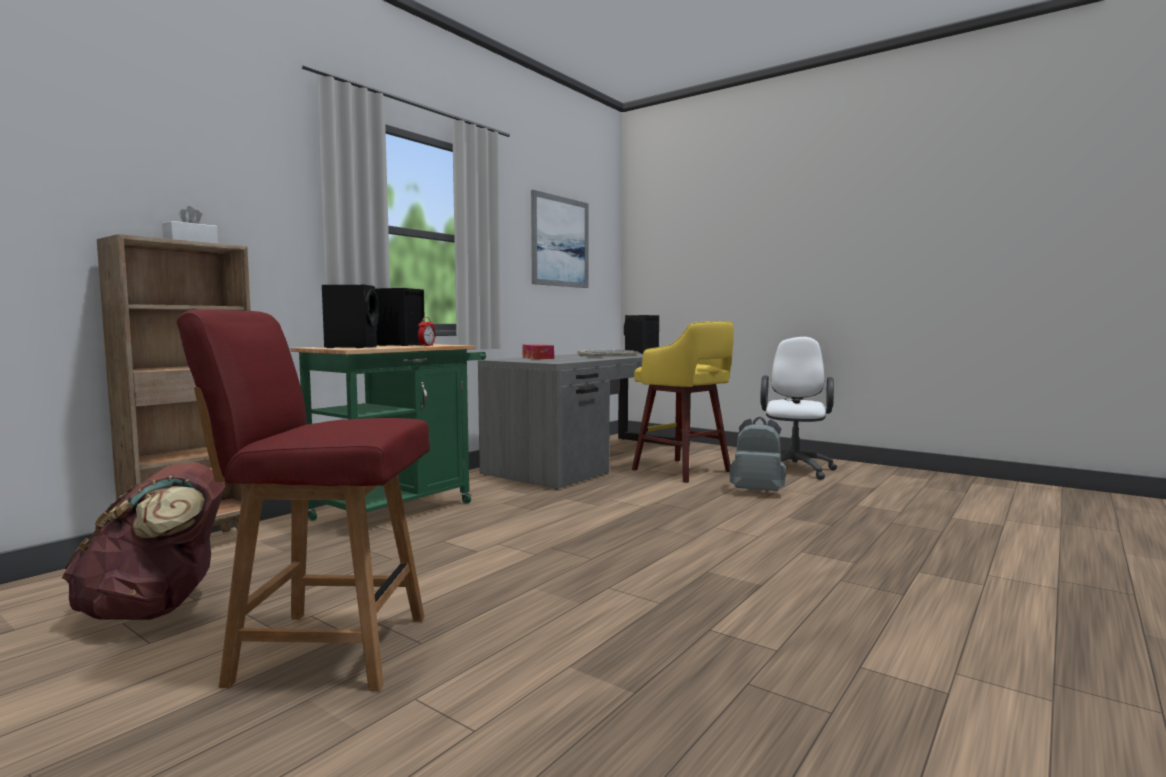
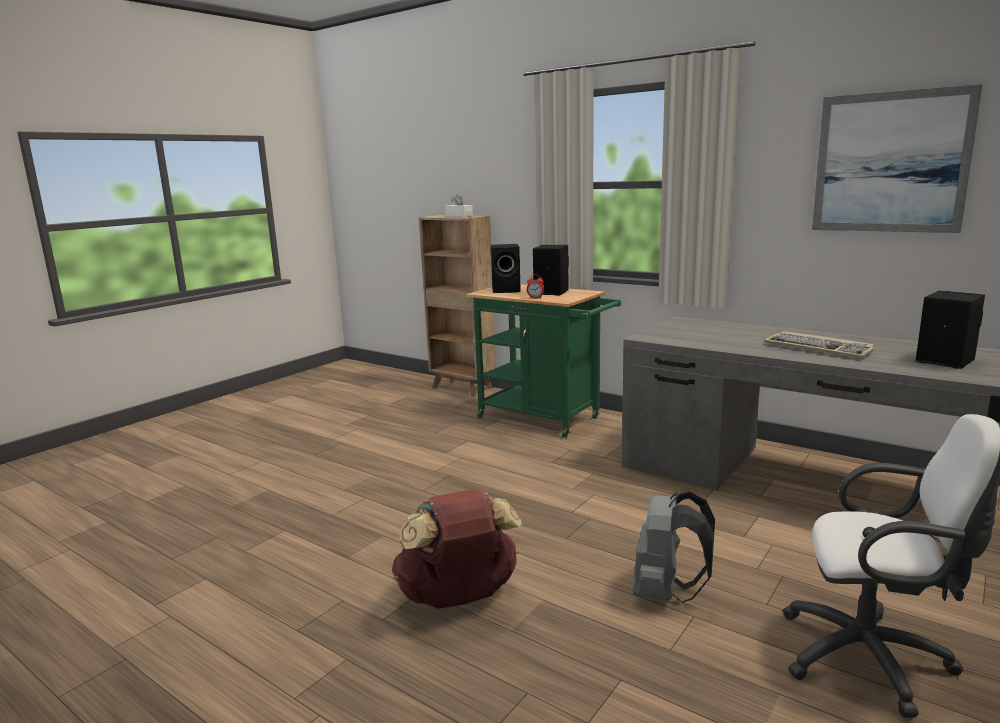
camera: 90 degrees right, 10 degrees up
brown backpack [62,463,225,620] -> brown backpack moved to [392,489,522,609]
red chair [177,309,430,691] -> none
tissue box [523,344,554,359] -> none
yellow stool [632,321,734,483] -> none

